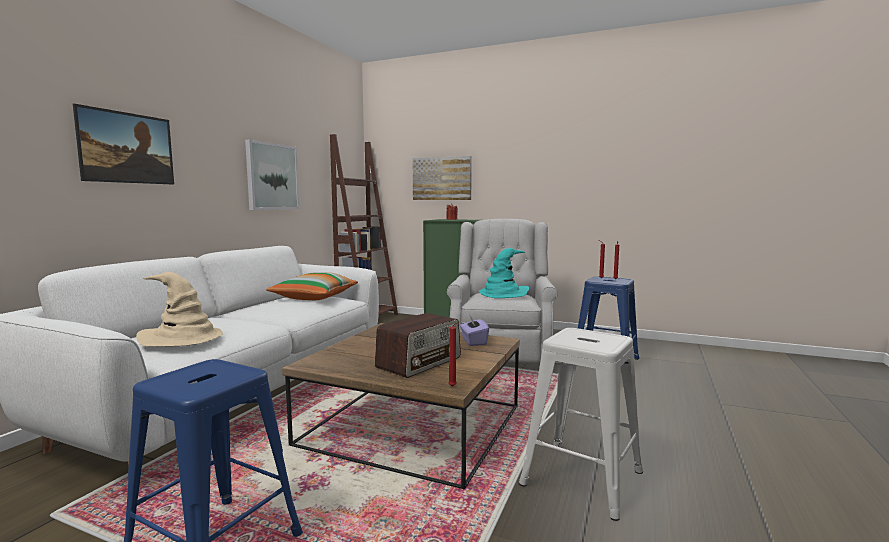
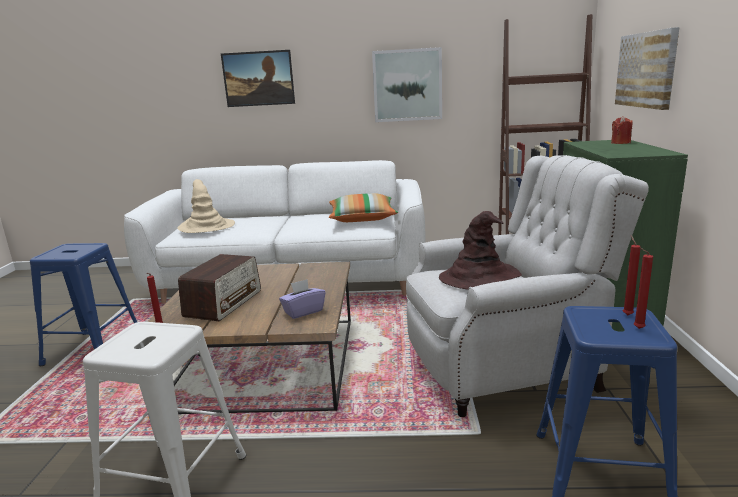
camera: 70 degrees right, 10 degrees up
radio [375,313,461,378] -> radio turned 90 degrees counterclockwise [178,254,261,321]
turquoise hat [479,248,529,298] -> brown hat [439,211,522,289]

